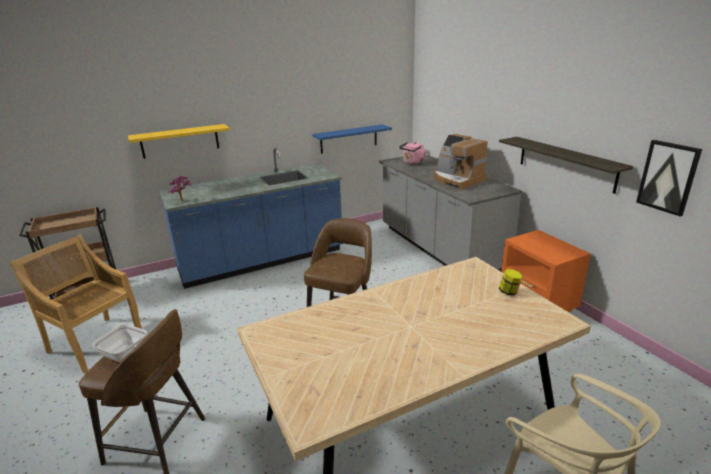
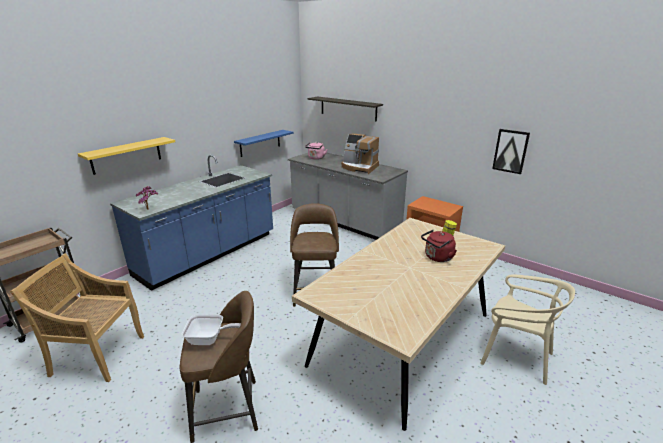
camera: 25 degrees left, 0 degrees up
shelf [499,137,633,194] -> shelf moved to [308,96,383,122]
none -> red kettle [421,230,457,262]

